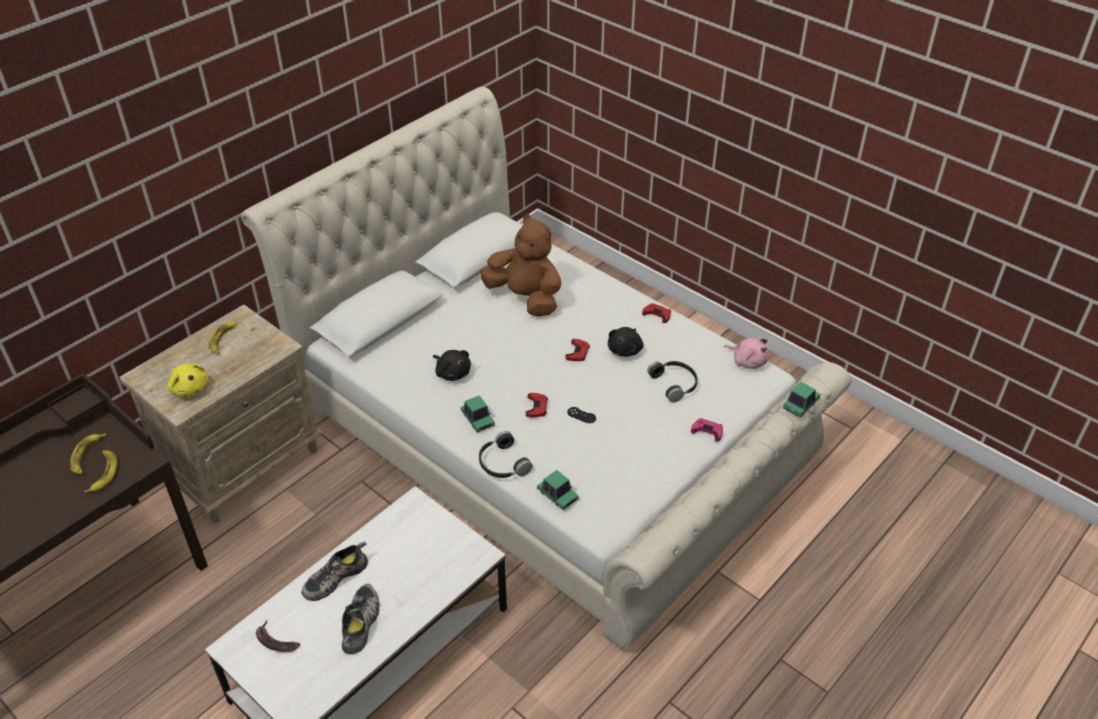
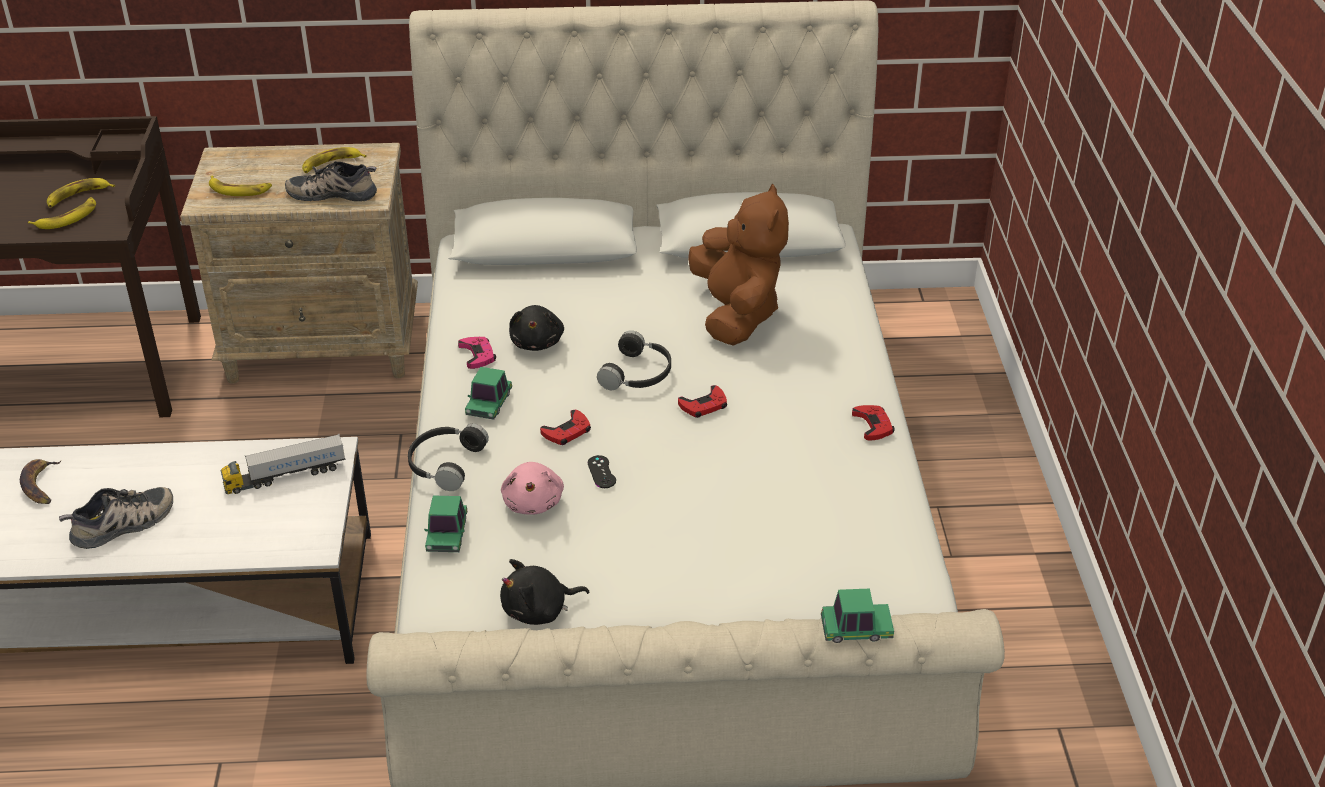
camera: 45 degrees right, 5 degrees down
yellow plush toy [168,364,208,397] -> banana [209,175,272,196]
shoe [301,542,368,601] -> shoe moved to [285,161,377,201]
black plush toy [608,327,644,357] -> black plush toy moved to [500,559,589,625]
black headphones [647,361,698,403] -> black headphones moved to [597,330,671,390]
pink game controller [691,418,723,442] -> pink game controller moved to [458,337,496,369]
pink plush toy [724,338,768,369] -> pink plush toy moved to [501,462,564,515]
none -> toy truck [220,434,345,494]

